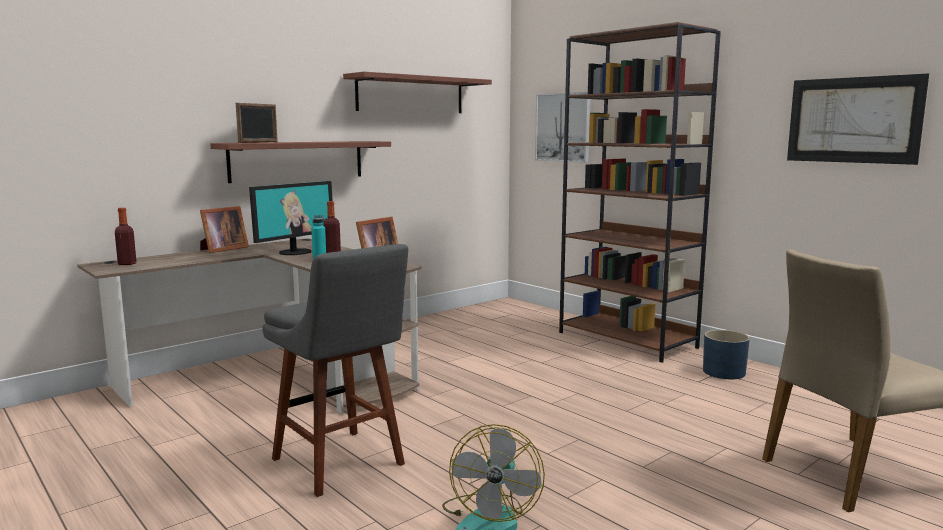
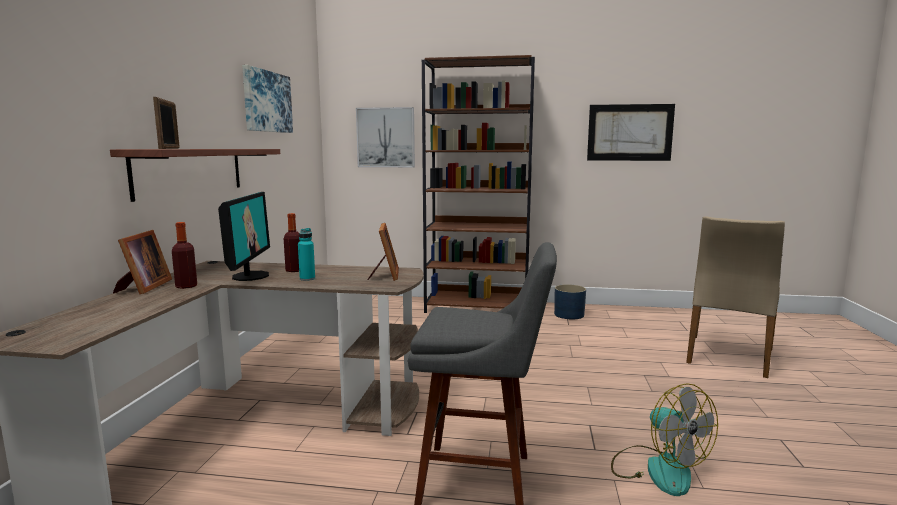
camera: 40 degrees left, 0 degrees up
bottle [115,208,137,265] -> bottle moved to [172,222,197,289]
shelf [343,72,492,113] -> picture [242,65,293,133]

